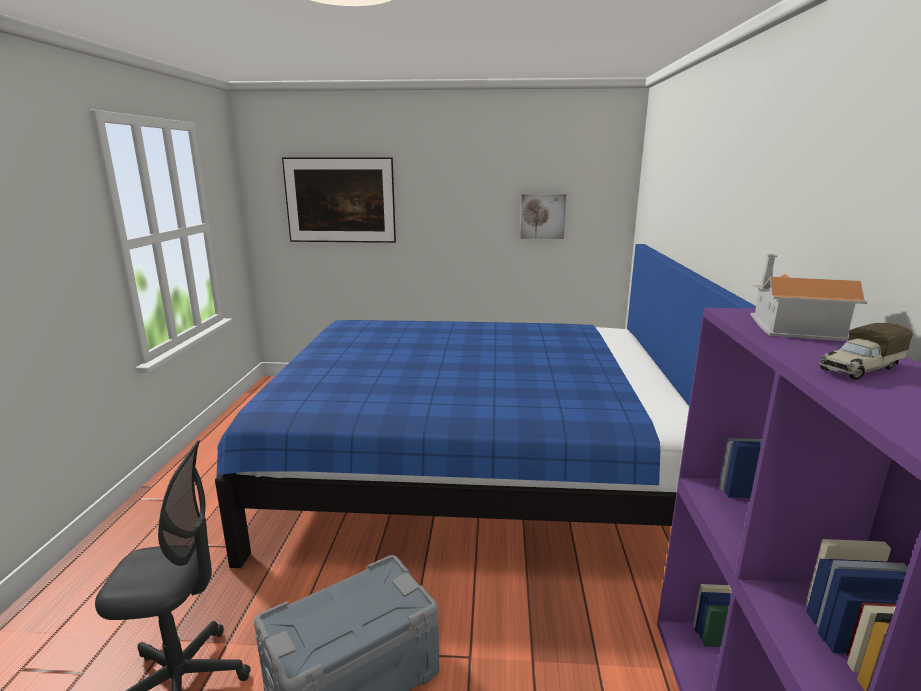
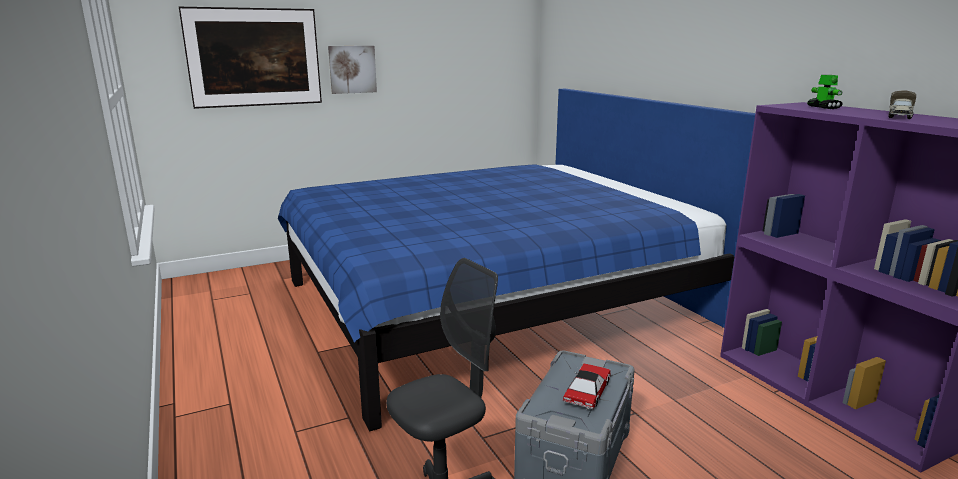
camera: 30 degrees left, 0 degrees up
picture [520,194,566,239] -> picture moved to [328,46,377,94]
toy house [750,254,867,341] -> toy robot [807,75,843,109]
none -> toy car [563,364,611,409]

